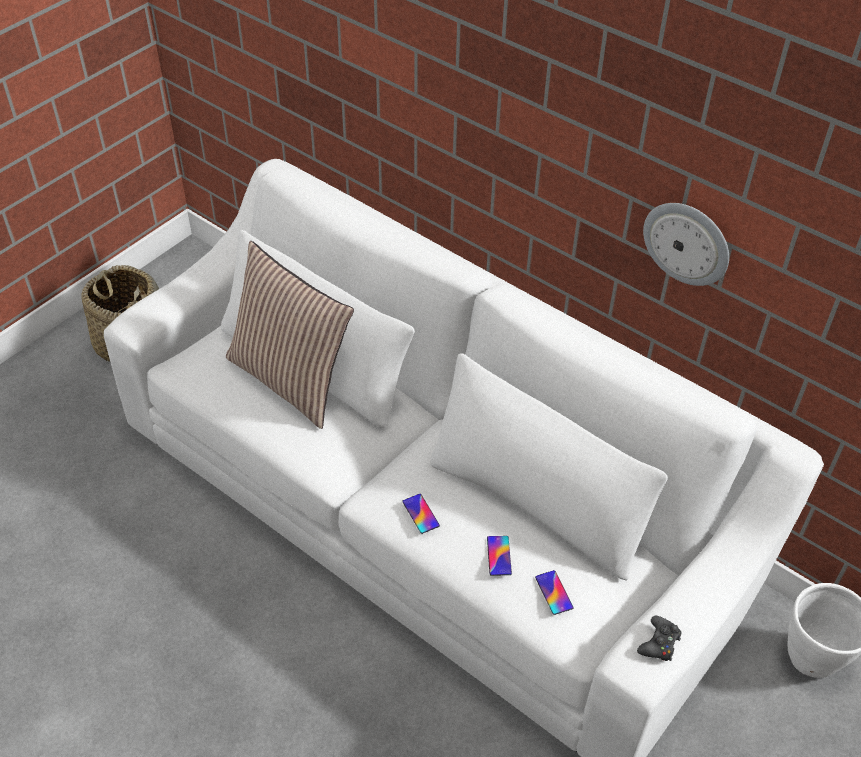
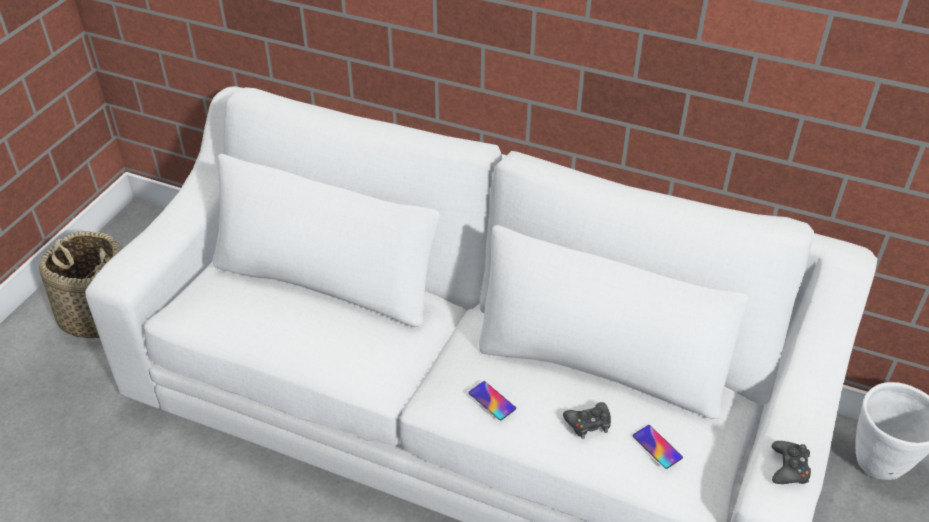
camera: 15 degrees left, 5 degrees down
pillow [226,241,354,429] -> none
phone [487,536,512,576] -> black game controller [563,402,611,439]
wall clock [643,203,729,286] -> none

